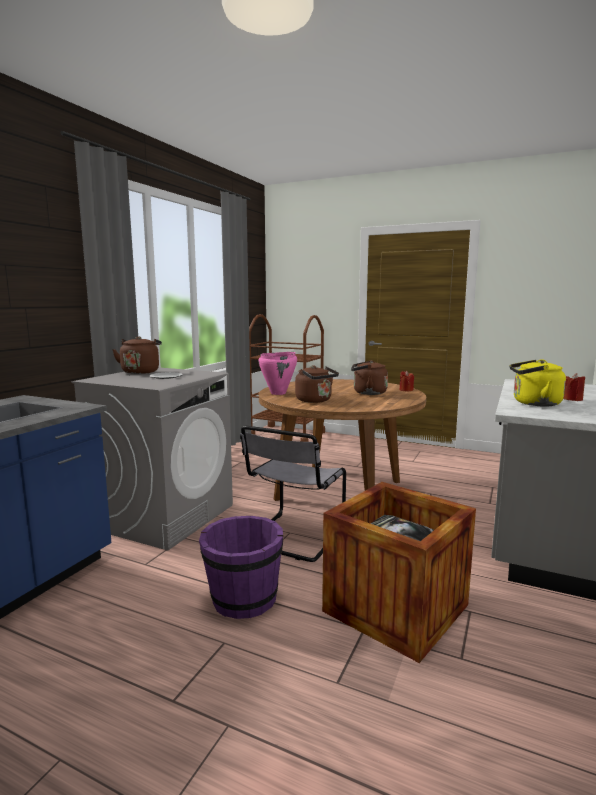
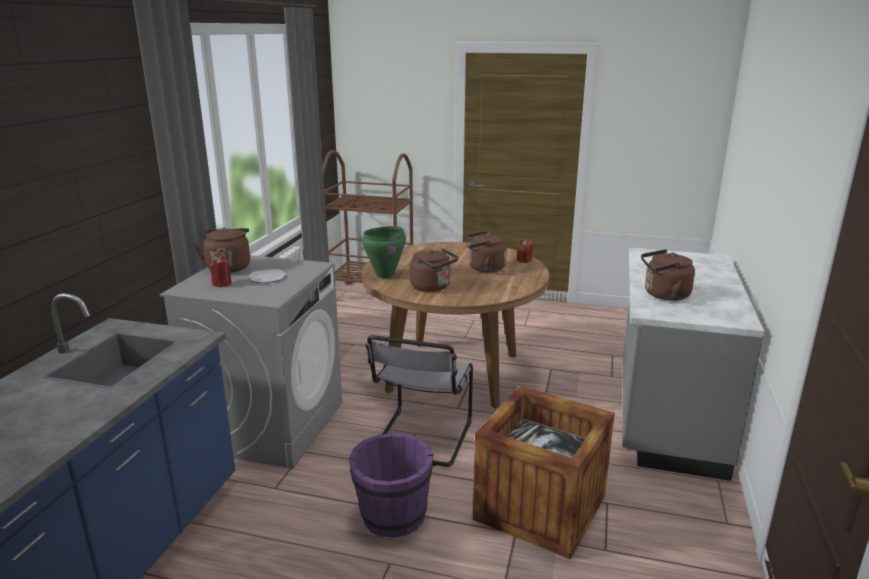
camera: 10 degrees left, 10 degrees up
pink cooking pot [258,352,297,395] -> green cooking pot [362,226,406,278]
yellow kettle [509,359,566,407] -> brown kettle [641,249,695,301]
red candle [563,373,585,401] -> red candle moved to [210,258,232,287]

